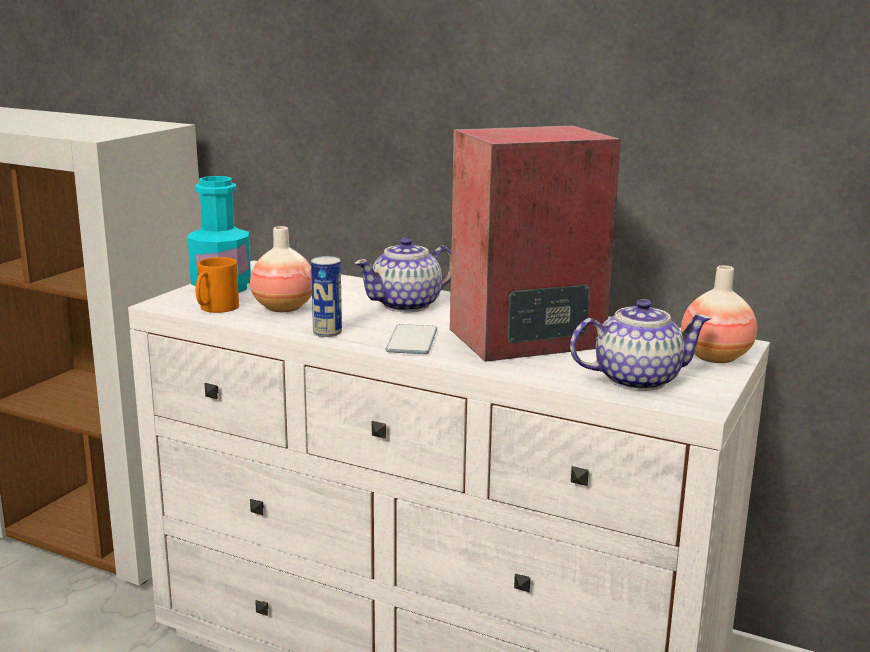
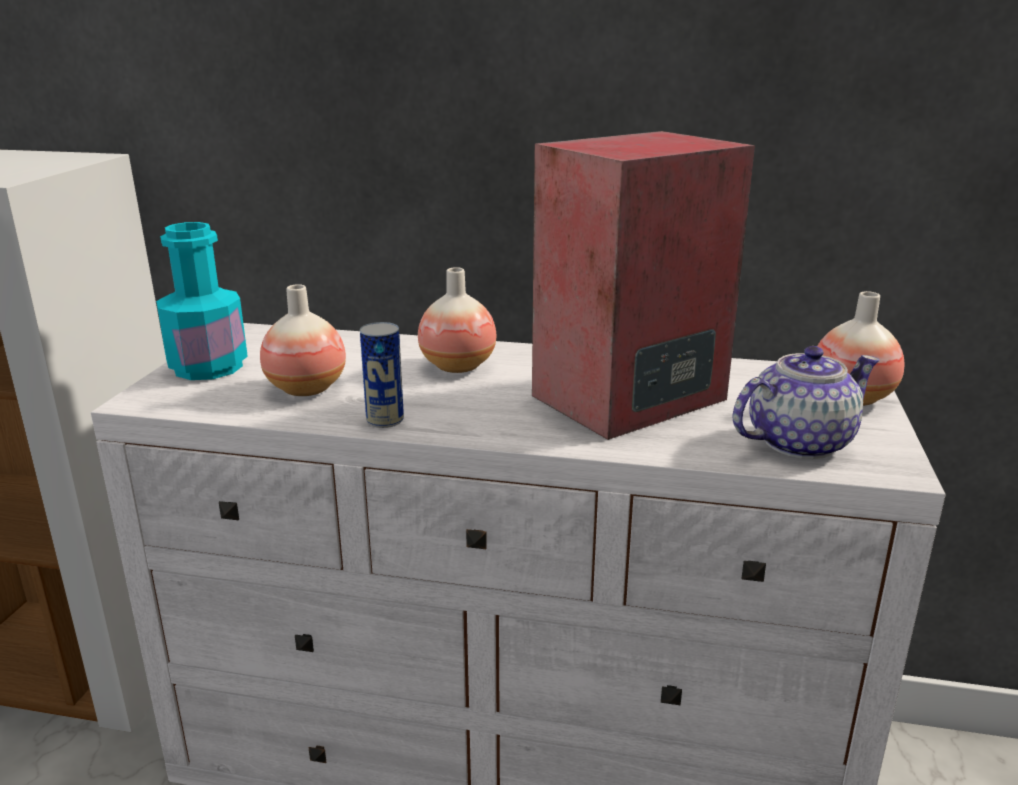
camera: 15 degrees left, 5 degrees up
orange mug [196,257,239,313] -> none
teapot [354,237,451,312] -> vase [418,267,496,373]
phone [385,324,437,354] -> none

